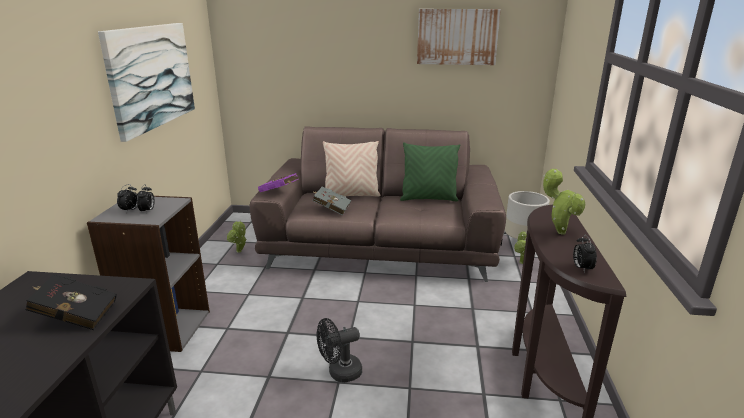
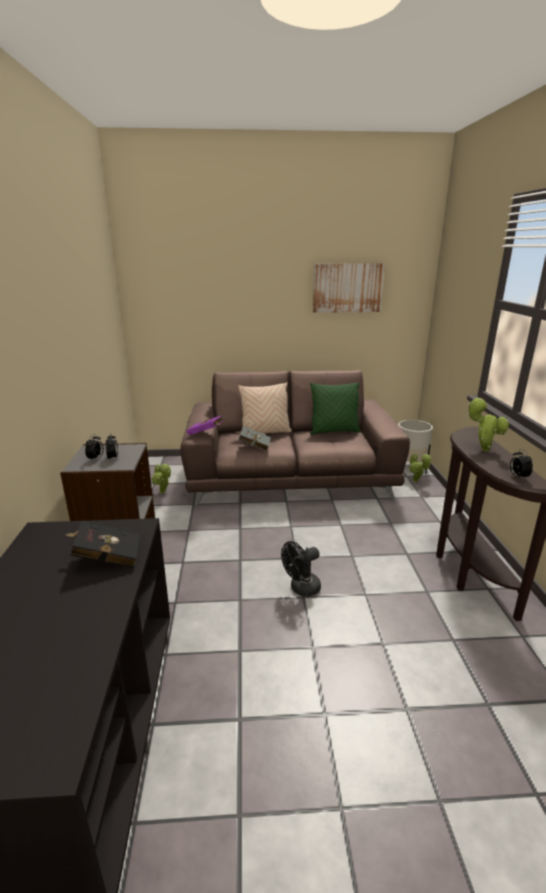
camera: 10 degrees left, 0 degrees up
picture [98,23,195,142] -> none

